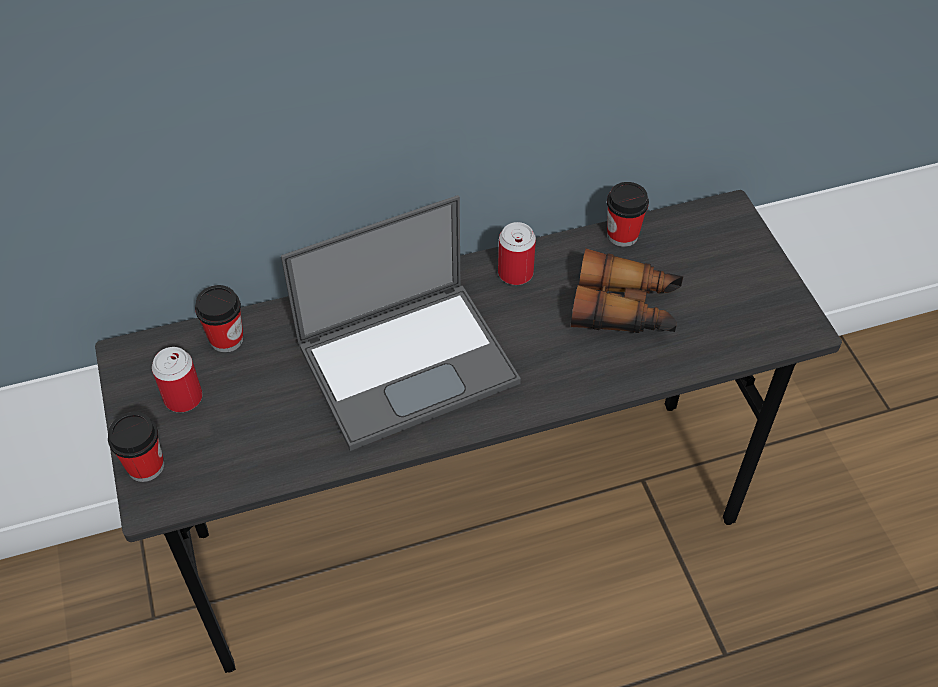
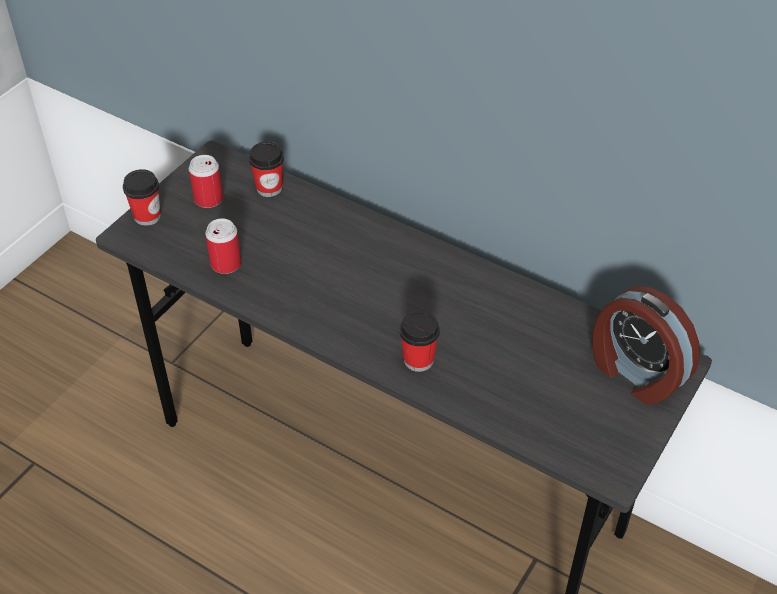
camera: 50 degrees right, 5 degrees down
laptop [281,195,521,451] -> none
can [498,222,536,285] -> can moved to [205,218,241,274]
binoculars [571,249,683,333] -> none
cup [607,182,649,247] -> cup moved to [400,311,440,372]
none -> alarm clock [592,286,700,405]

